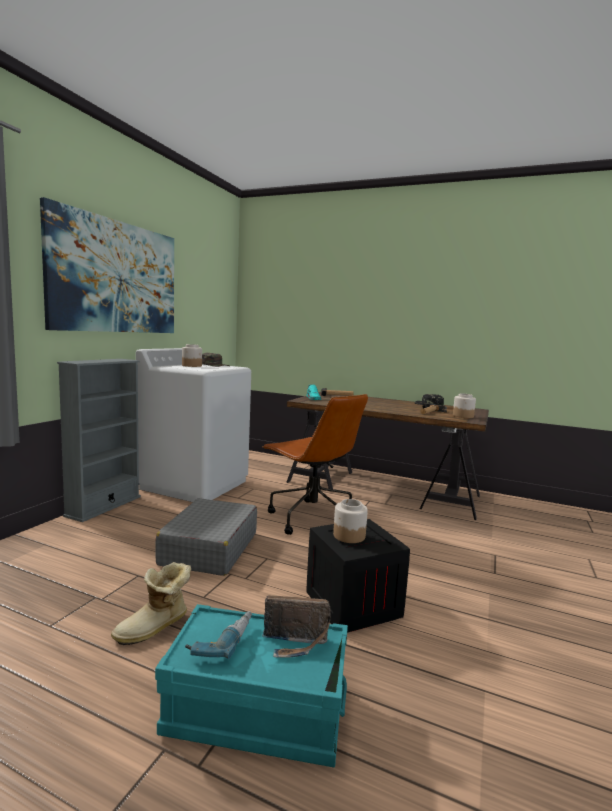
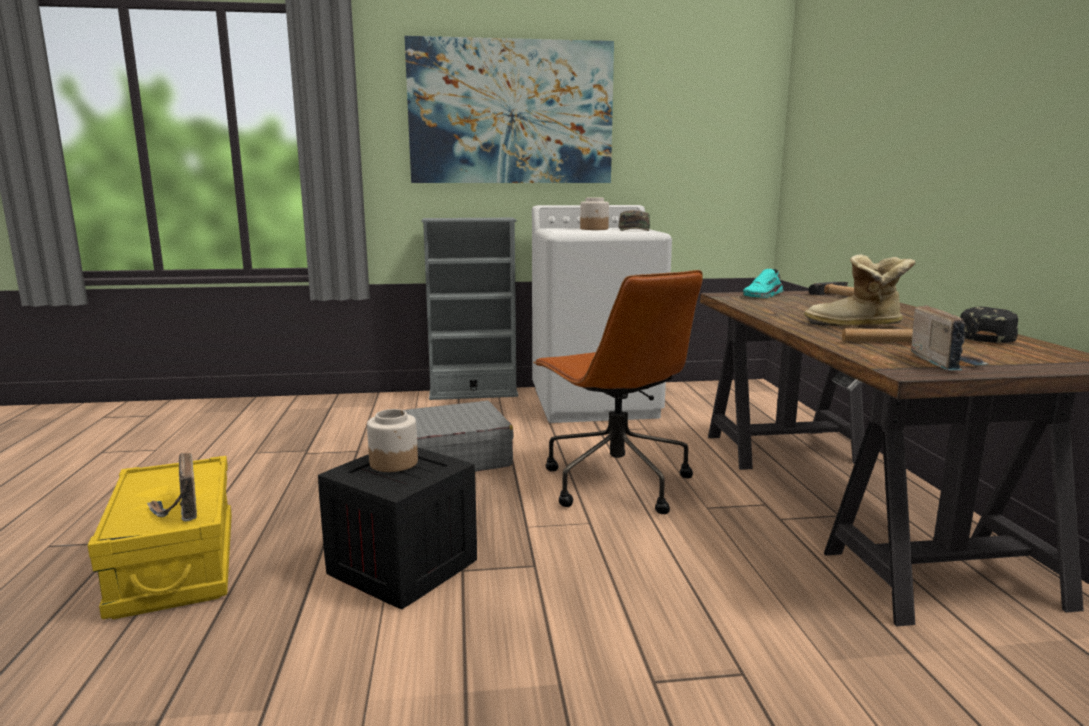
camera: 60 degrees right, 5 degrees up
boot [111,562,191,645] -> boot moved to [804,254,915,326]
turquoise storage box [155,604,348,767] -> yellow storage box [87,456,232,619]
power drill [185,611,252,659] -> none
brown office chair [262,394,368,535] -> brown office chair turned 45 degrees counterclockwise [533,270,703,514]
jar [453,394,476,418] -> radio [911,305,988,370]

